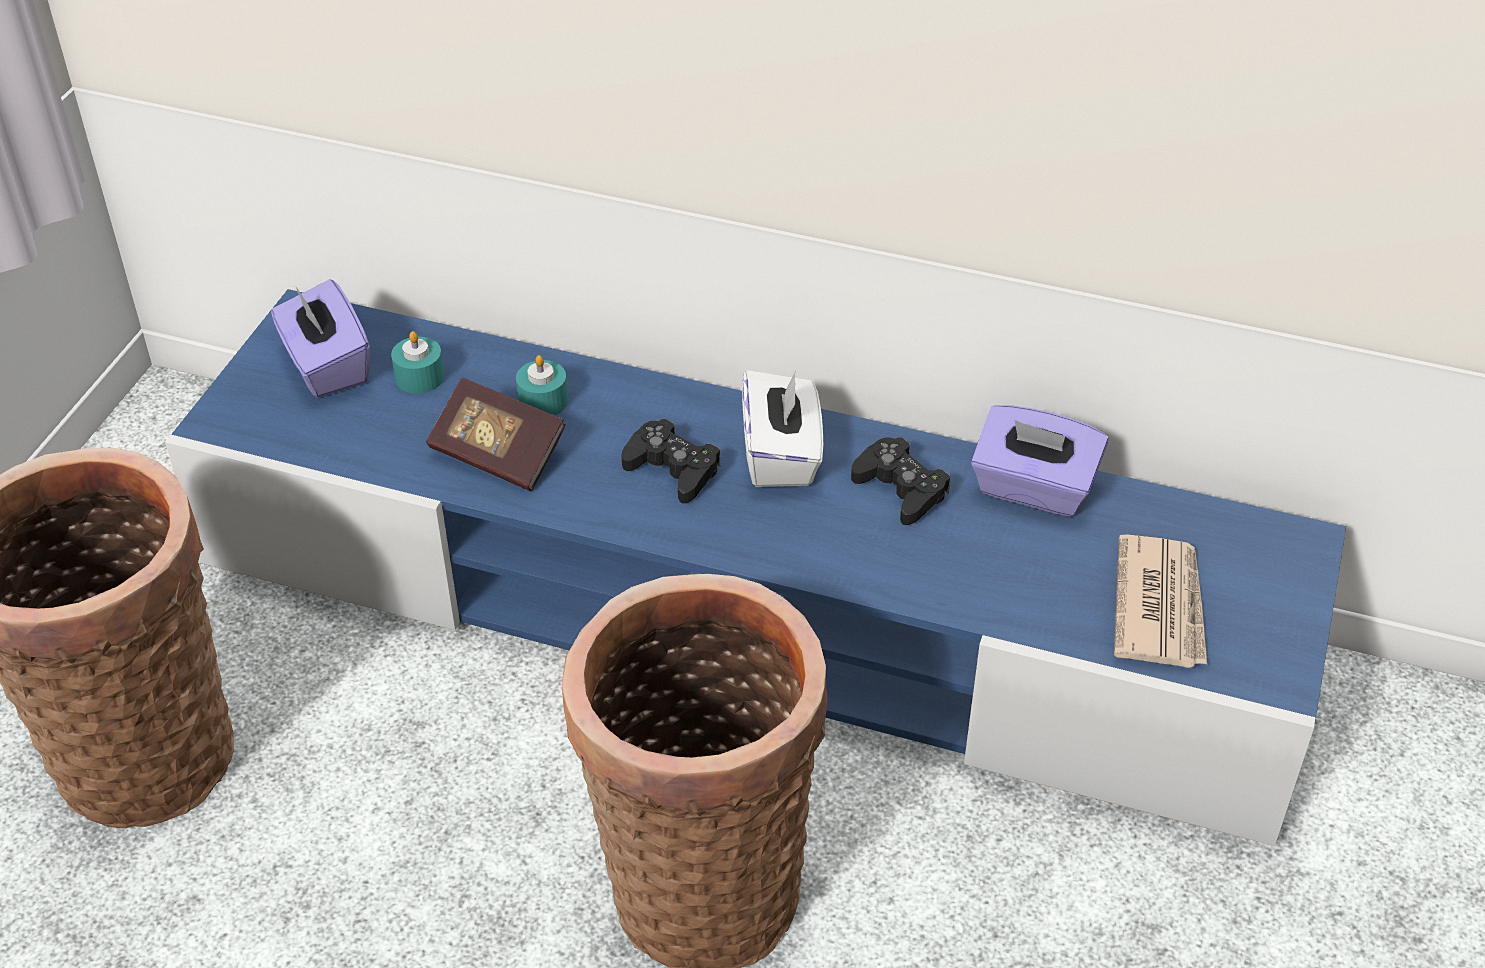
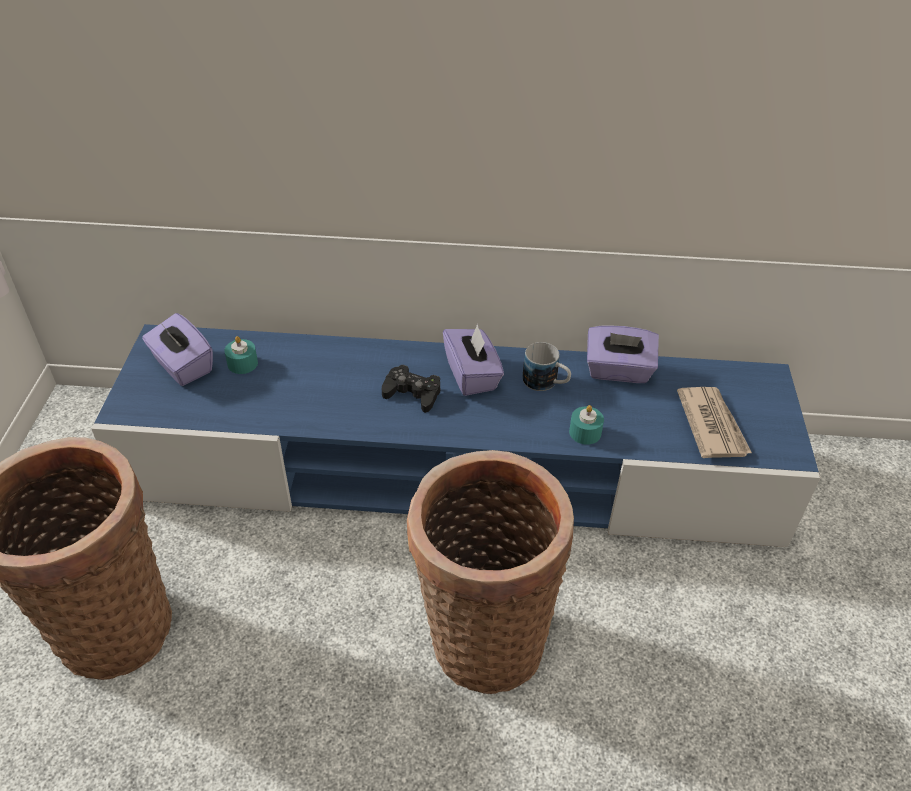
camera: 15 degrees left, 0 degrees up
book [426,377,566,491] -> none
turquoise candle [516,355,568,416] -> turquoise candle moved to [569,405,604,445]
white tissue box [742,370,823,487] -> purple tissue box [443,324,504,396]
black game controller [851,437,950,525] -> mug [522,342,571,391]

